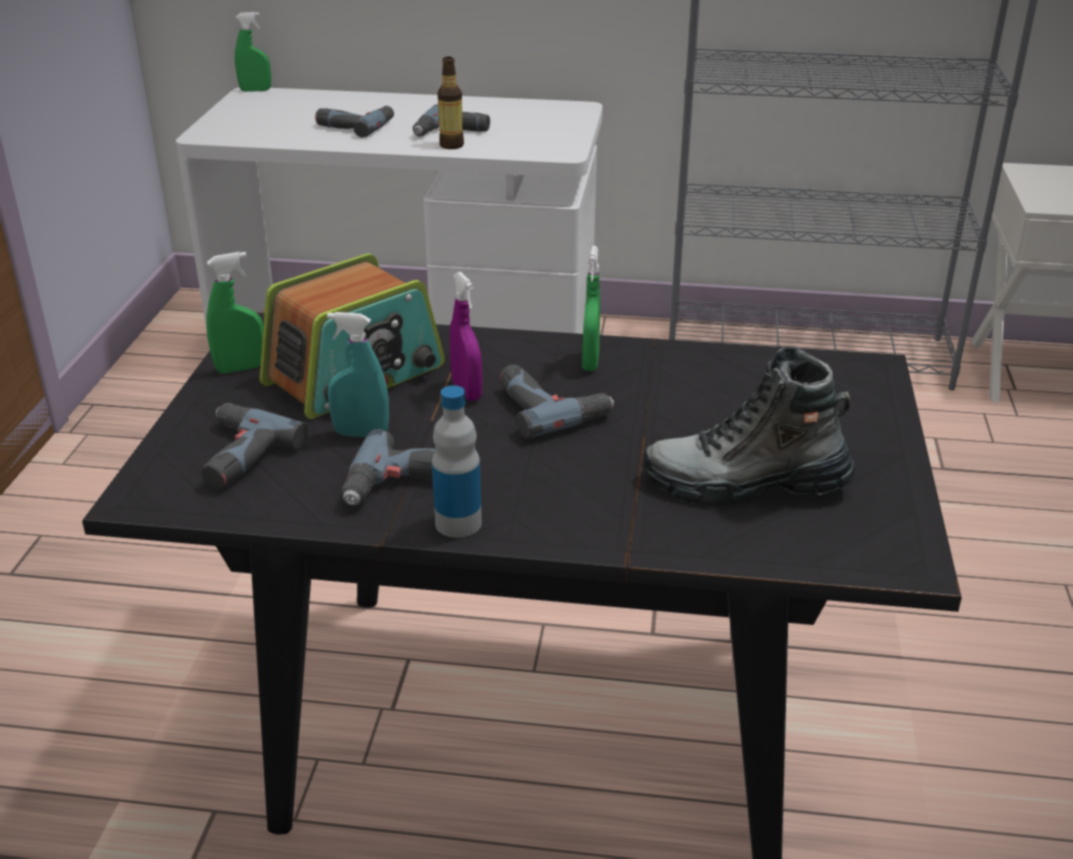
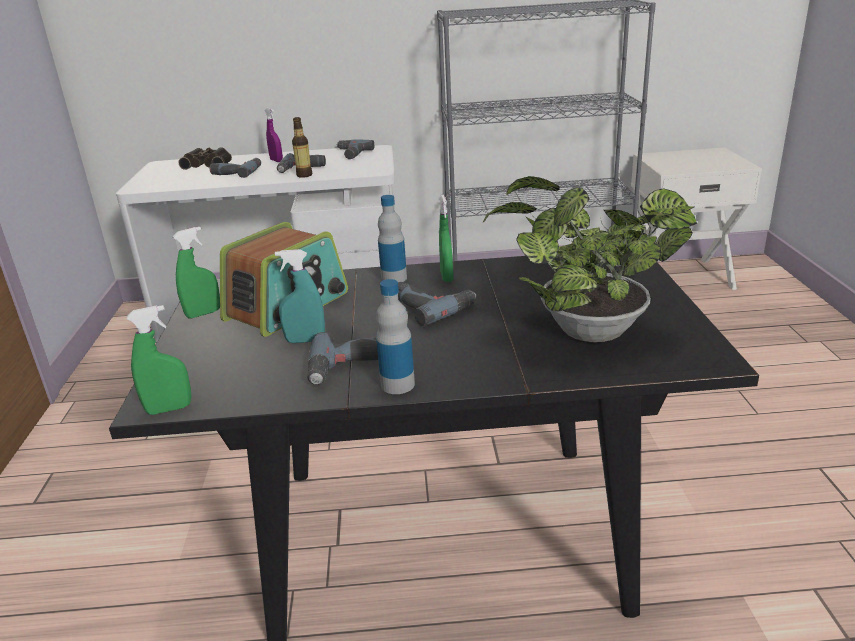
camera: 10 degrees left, 5 degrees down
power drill [201,403,309,489] -> power drill moved to [336,140,374,159]
green spray bottle [235,12,271,92] -> green spray bottle moved to [127,305,192,415]
purple spray bottle [450,272,483,401] -> purple spray bottle moved to [265,108,283,162]
boot [643,347,855,507] -> potted plant [483,176,697,342]
none -> binoculars [178,147,232,170]
none -> bottle [378,195,407,282]

